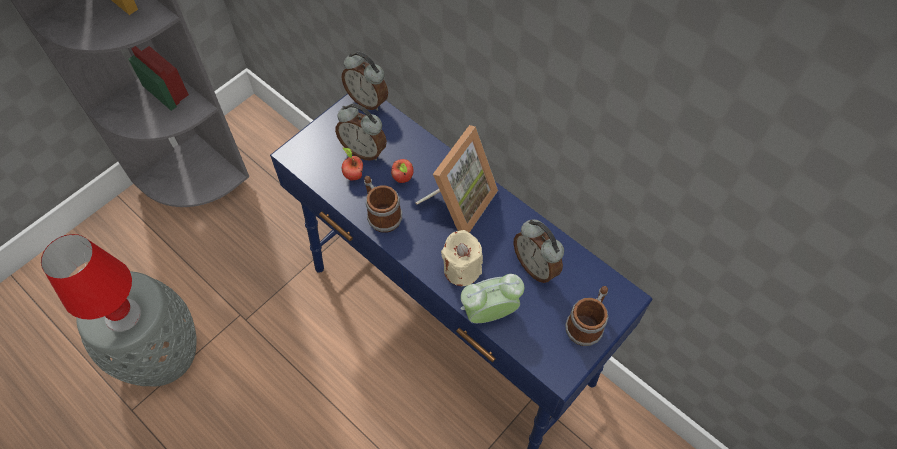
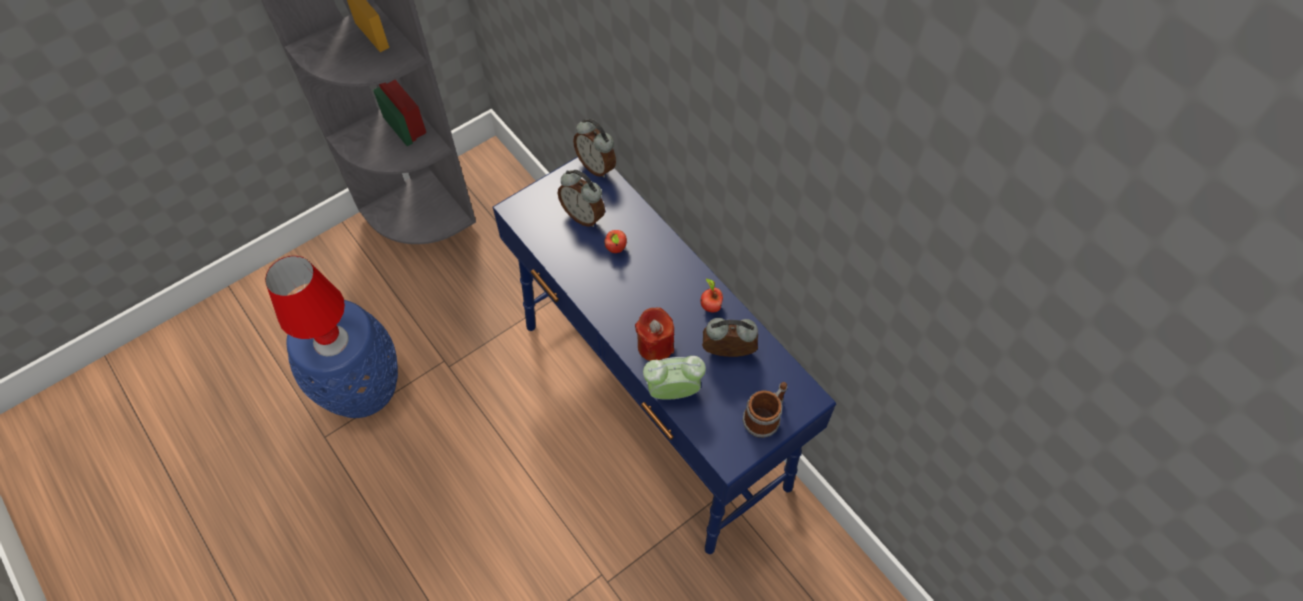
camera: 10 degrees right, 0 degrees up
grey stool [76,271,197,387] -> blue stool [286,300,398,418]
apple [342,148,363,180] -> apple moved to [701,278,723,312]
mug [364,176,402,233] -> none
picture frame [415,125,498,233] -> none
beige candle [441,230,483,286] -> red candle [635,308,674,361]
alarm clock [513,220,564,283] -> alarm clock turned 120 degrees clockwise [702,318,758,357]

